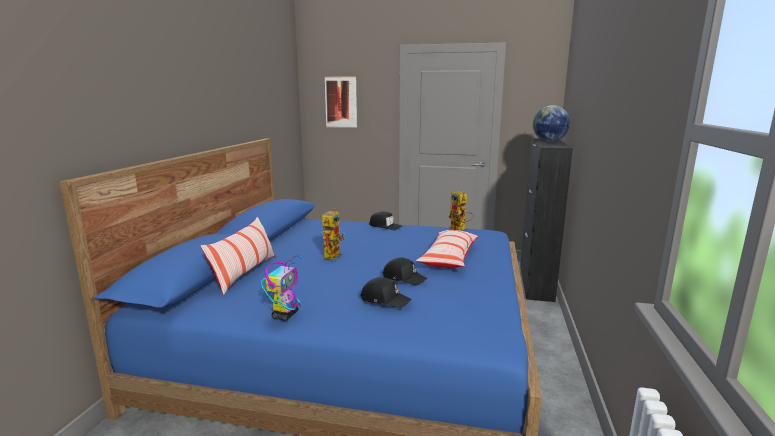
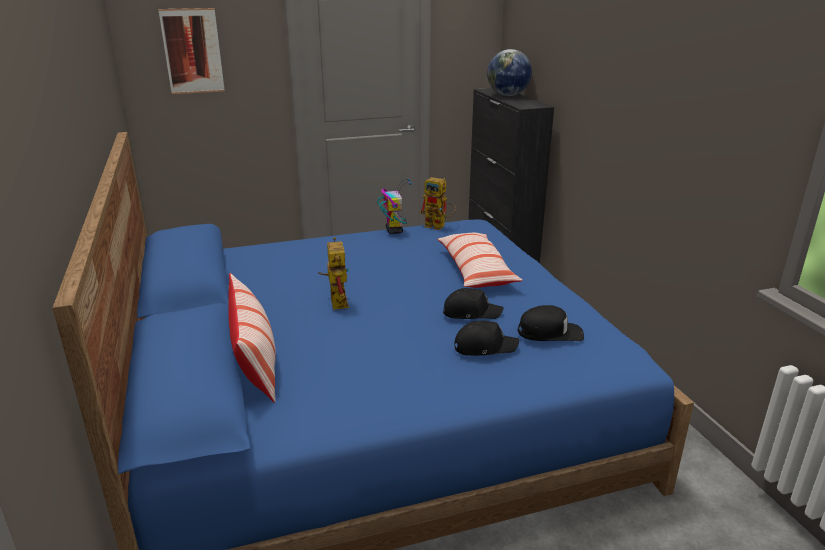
camera: 30 degrees left, 10 degrees up
toy robot [261,256,302,321] -> toy robot moved to [377,179,412,234]
black cap [369,211,403,230] -> black cap moved to [518,305,584,341]

